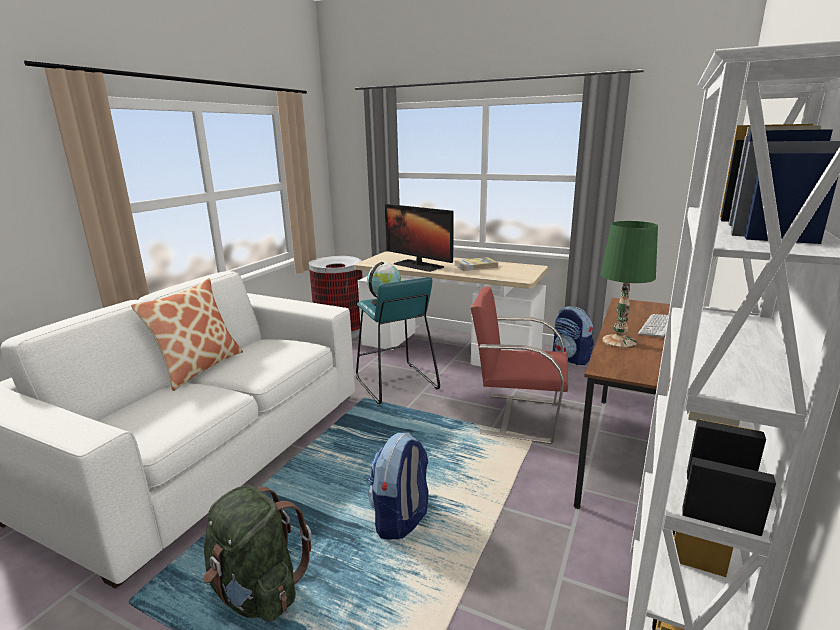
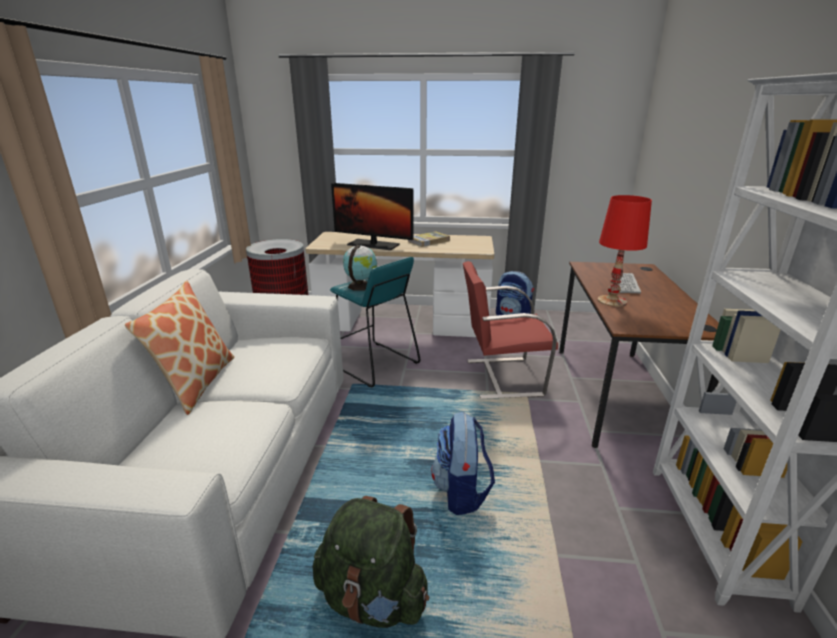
camera: 20 degrees left, 5 degrees up
green table lamp [600,221,658,348] -> red table lamp [598,195,652,307]

